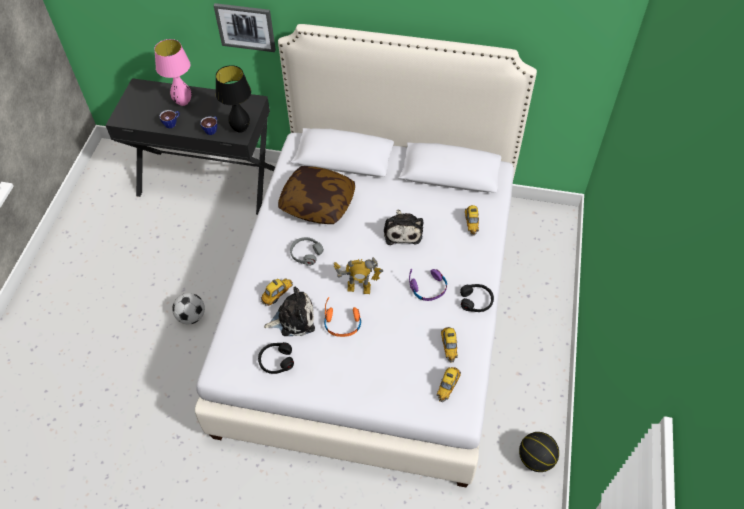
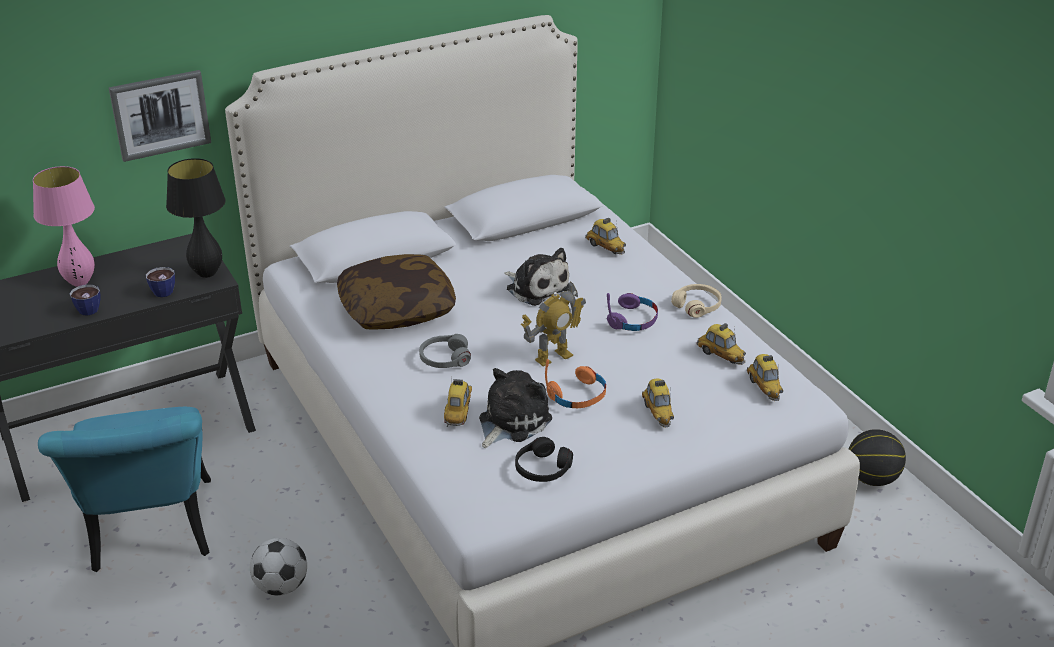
camera: 40 degrees left, 20 degrees down
black headphones [460,284,494,312] -> beige headphones [671,284,722,318]
none -> turquoise chair [38,407,211,572]
none -> toy car [642,378,674,428]

